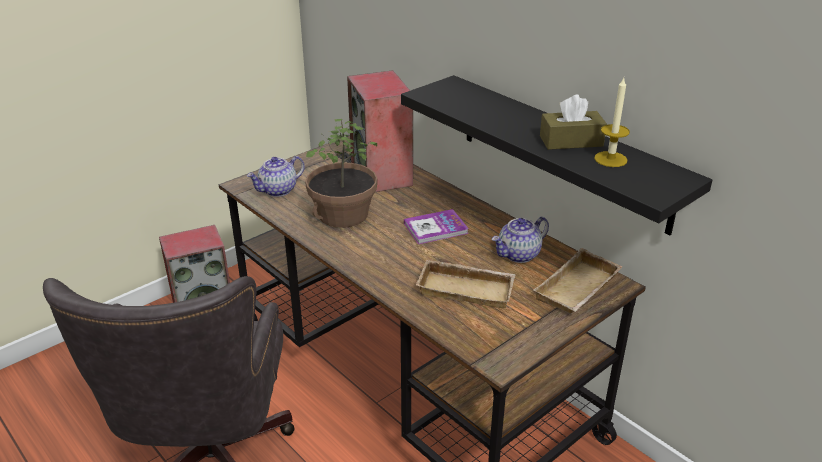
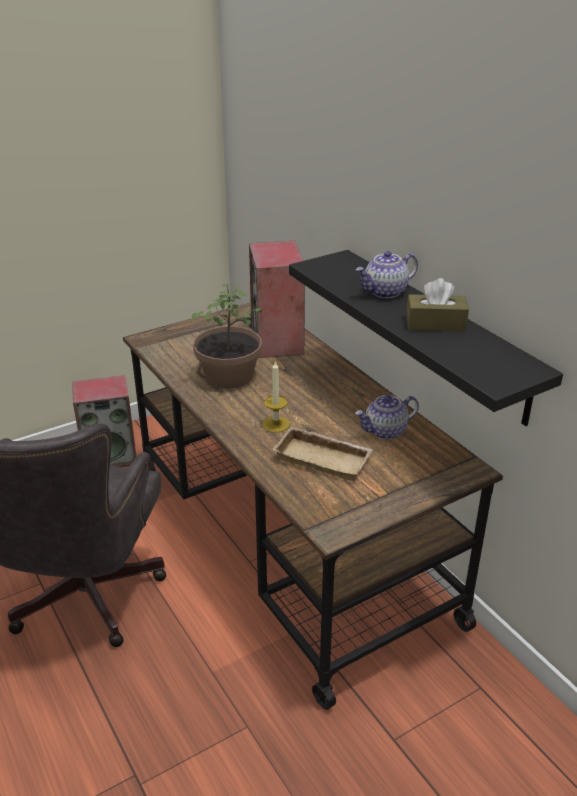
camera: 10 degrees right, 0 degrees up
teapot [247,156,305,197] -> teapot moved to [356,251,418,298]
book [404,209,469,244] -> none
beige tray [533,248,623,313] -> none
candle [594,78,630,167] -> candle moved to [262,360,290,433]

